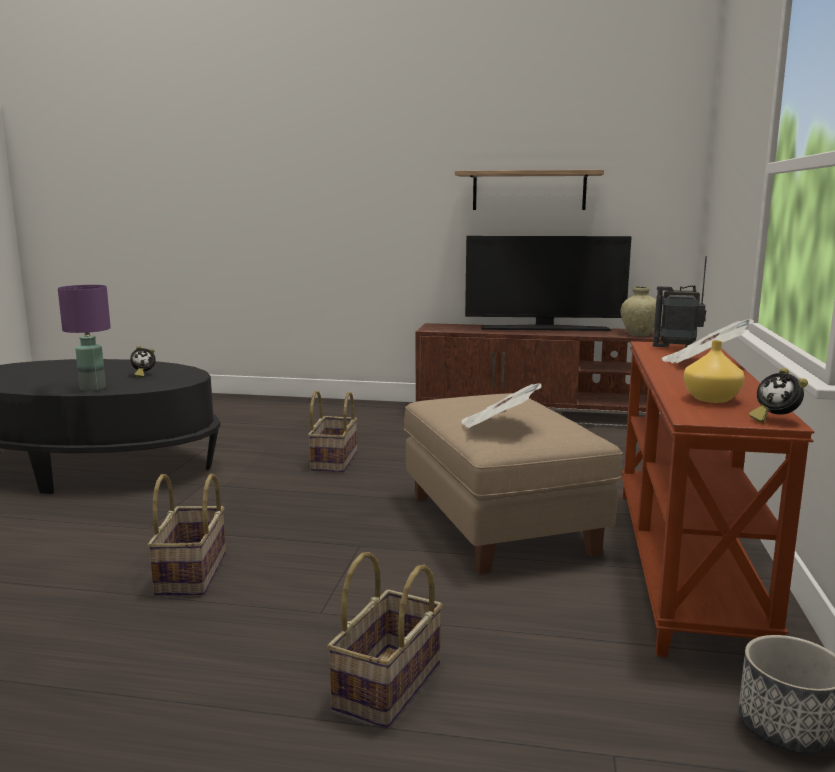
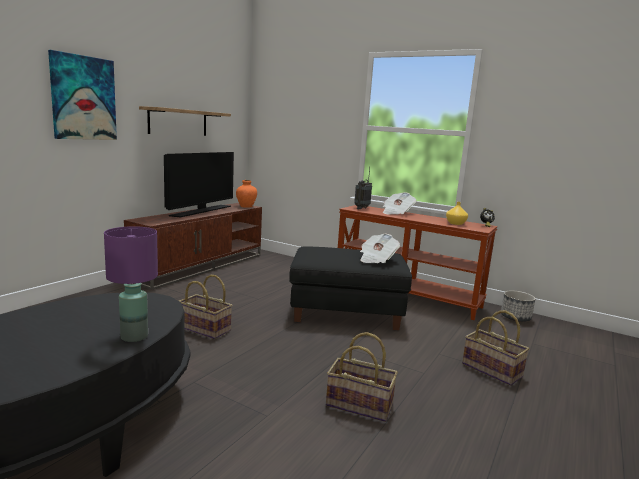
camera: 70 degrees left, 0 degrees up
alarm clock [130,346,156,378] -> none
beige ottoman [404,393,623,575] -> black ottoman [289,246,412,330]
beige vase [621,286,656,336] -> orange vase [236,180,257,208]
none -> picture [48,50,117,140]

